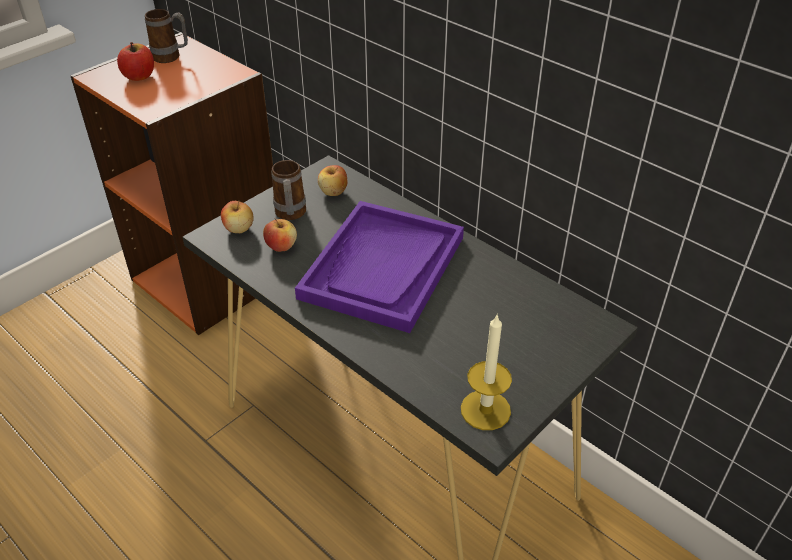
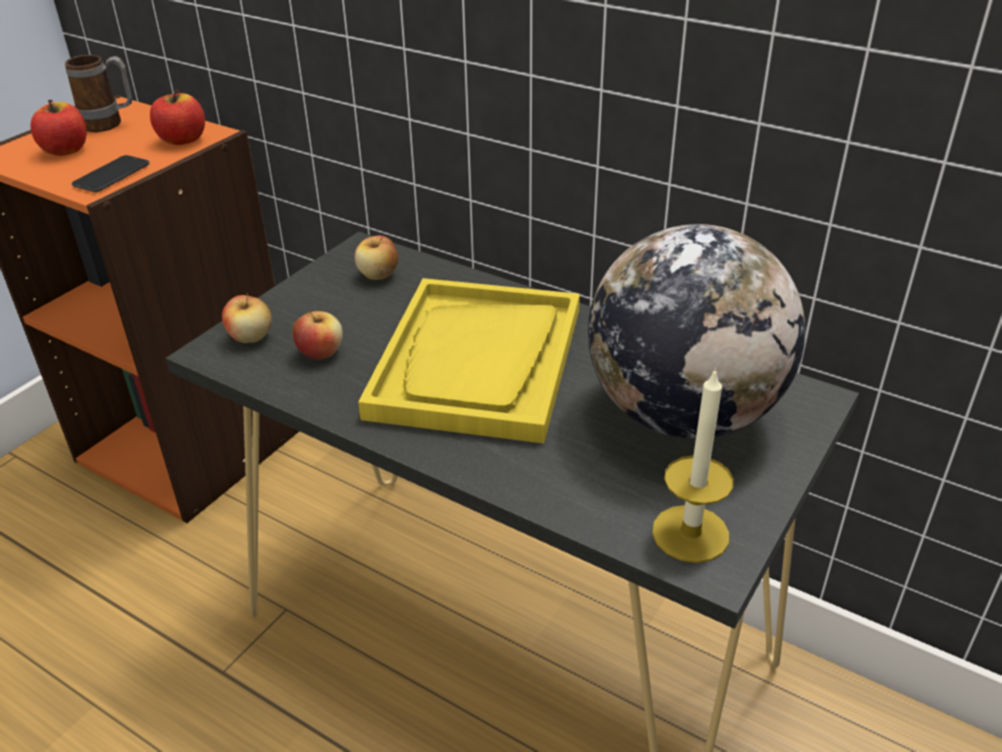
camera: 10 degrees left, 5 degrees down
mug [271,160,306,220] -> none
purple tray [295,201,464,333] -> yellow tray [358,278,580,444]
none -> phone [72,155,149,192]
none -> apple [150,90,205,145]
none -> globe [588,224,805,439]

